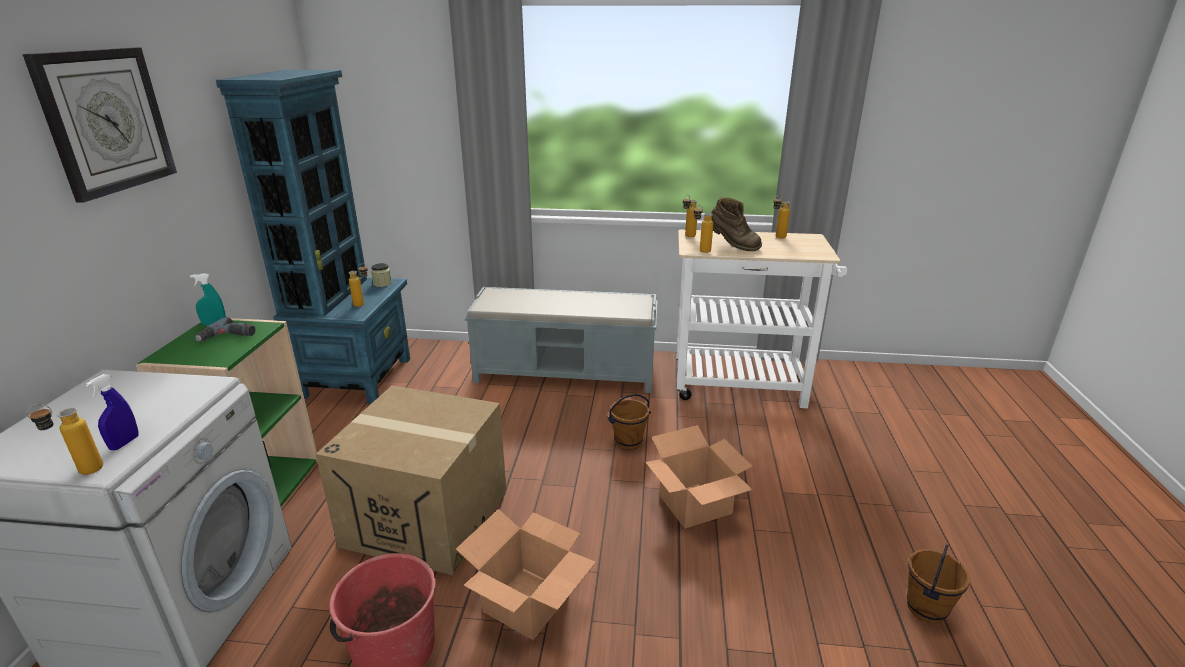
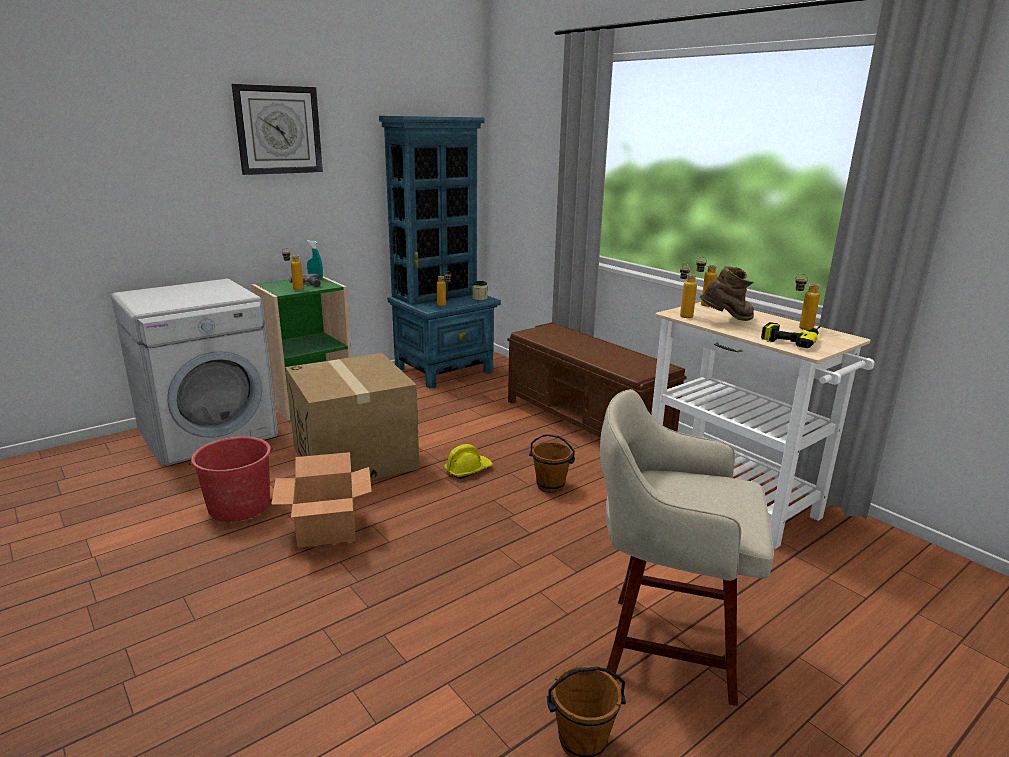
camera: 45 degrees right, 5 degrees down
bottle [27,404,103,475] -> bottle moved to [282,248,304,290]
blue spray bottle [86,374,139,450] -> none
grey bench [465,287,658,393] -> brown bench [507,322,687,438]
cardboard box [645,425,753,529] -> none
brown boot [711,197,762,251] -> brown boot turned 105 degrees counterclockwise [700,266,754,321]
none -> yellow hard hat [444,444,493,479]
none -> beige stool [600,389,774,706]
none -> power drill [761,322,820,348]

